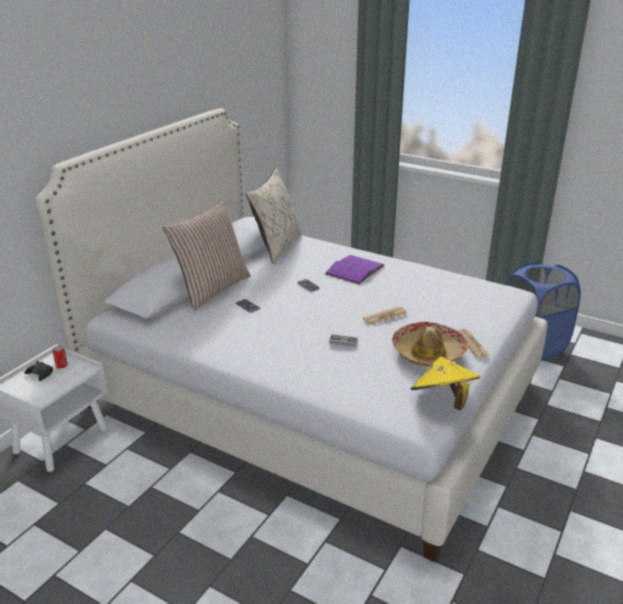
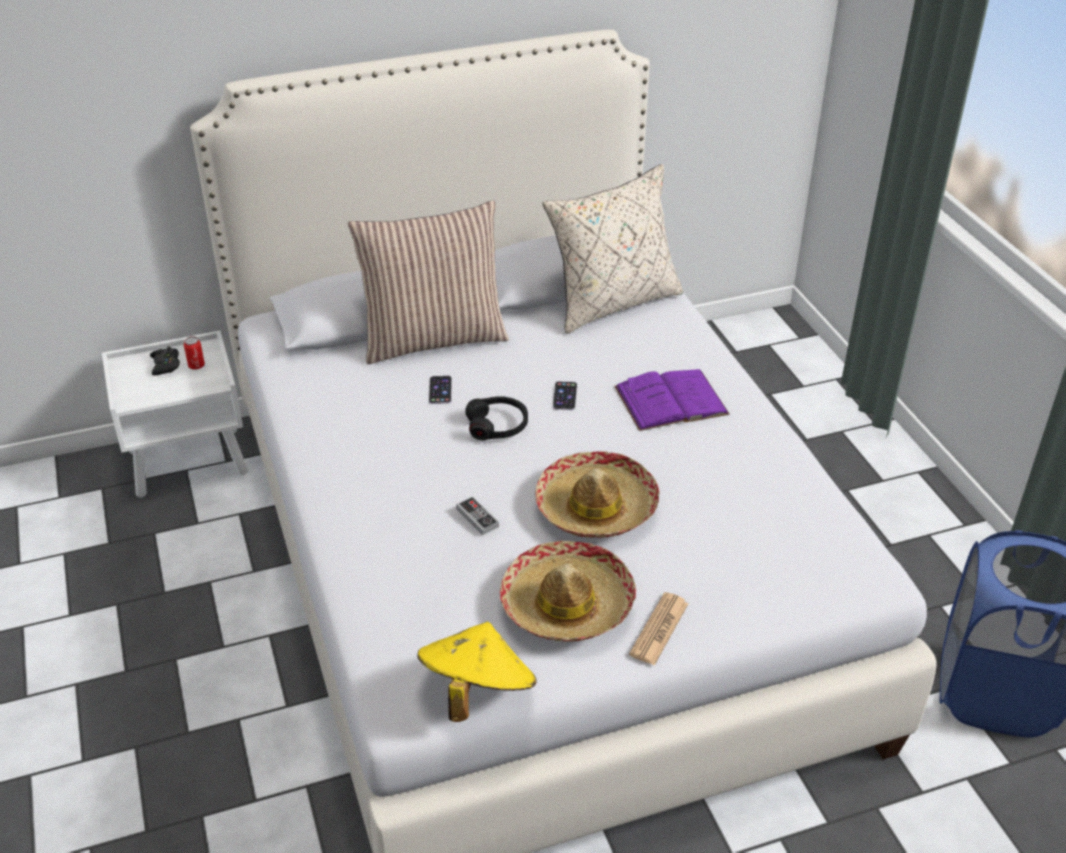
camera: 40 degrees right, 10 degrees up
newspaper [363,306,407,325] -> hat [535,451,660,538]
none -> black headphones [465,396,528,440]

